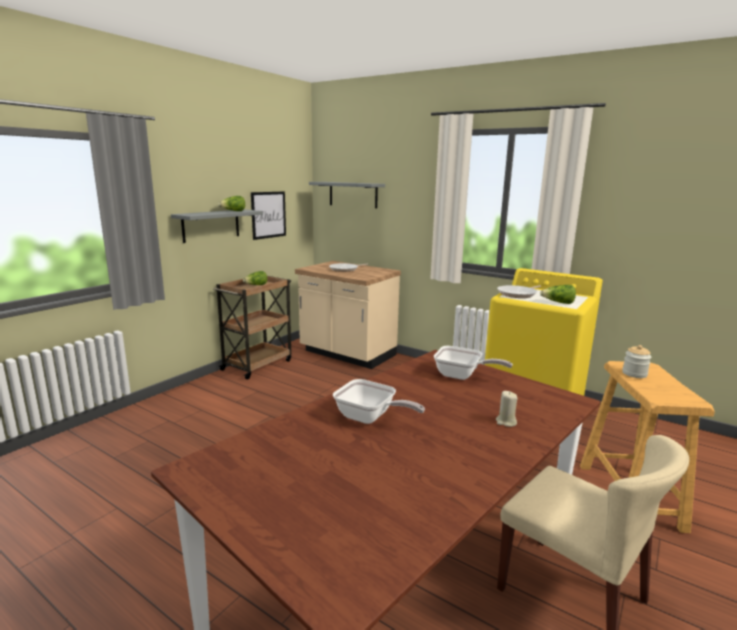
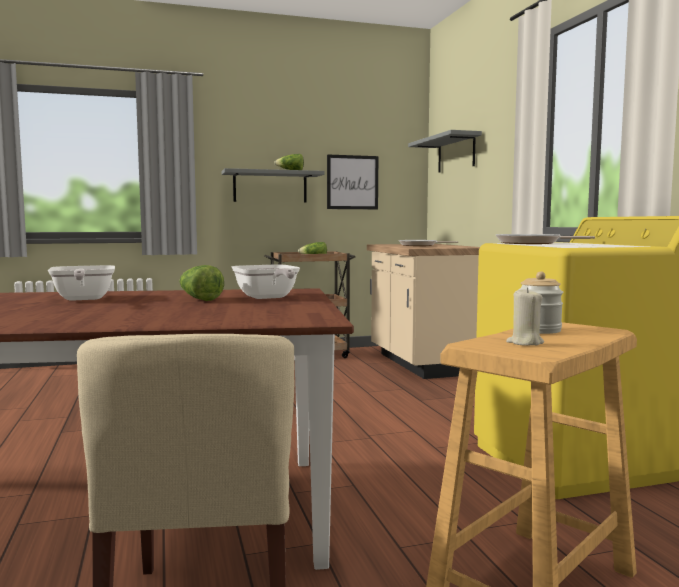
camera: 40 degrees right, 10 degrees down
beige candle [496,391,518,427] -> beige candle moved to [506,287,544,346]
lettuce [540,285,576,304] -> lettuce moved to [179,265,224,301]

